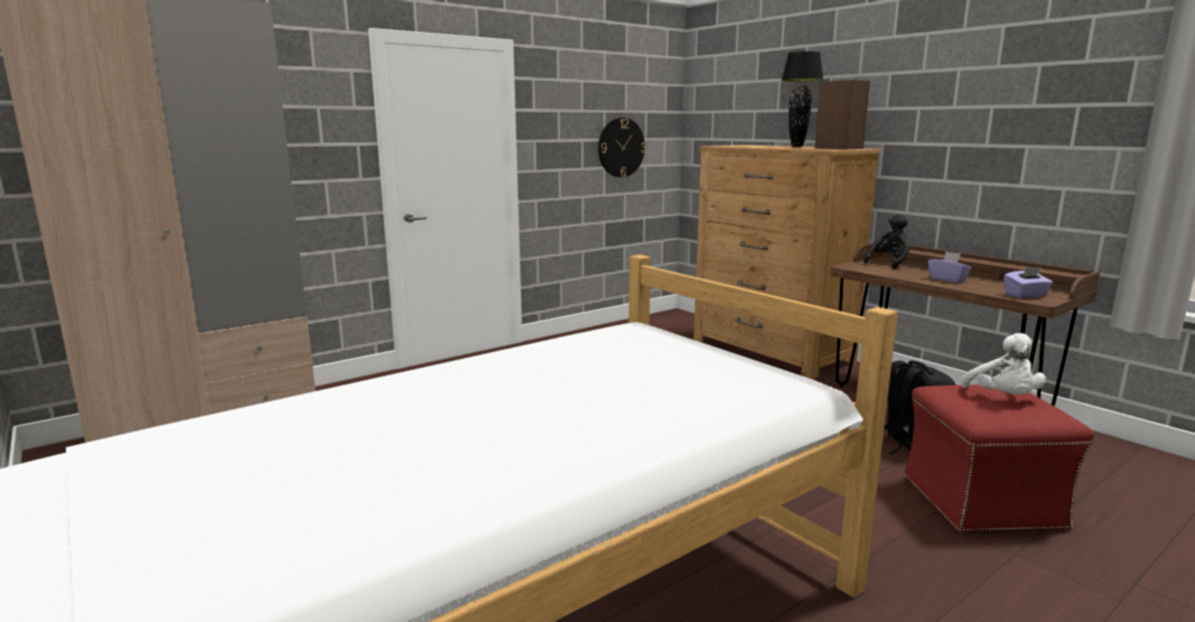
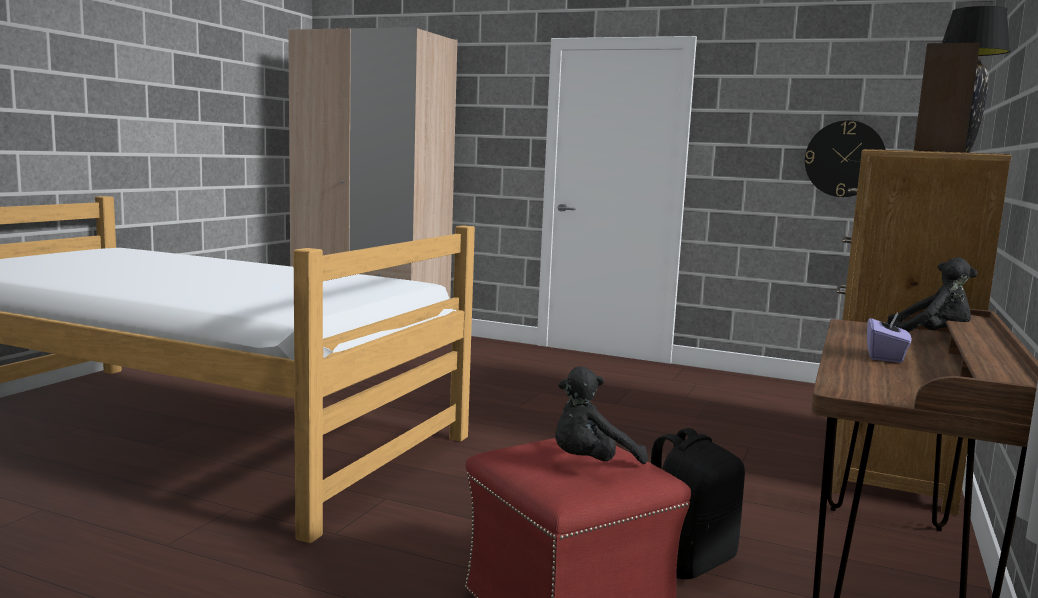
camera: 60 degrees right, 5 degrees down
white plush toy [961,333,1046,395] -> black plush toy [555,366,648,464]
purple tissue box [1004,267,1053,298] -> none

